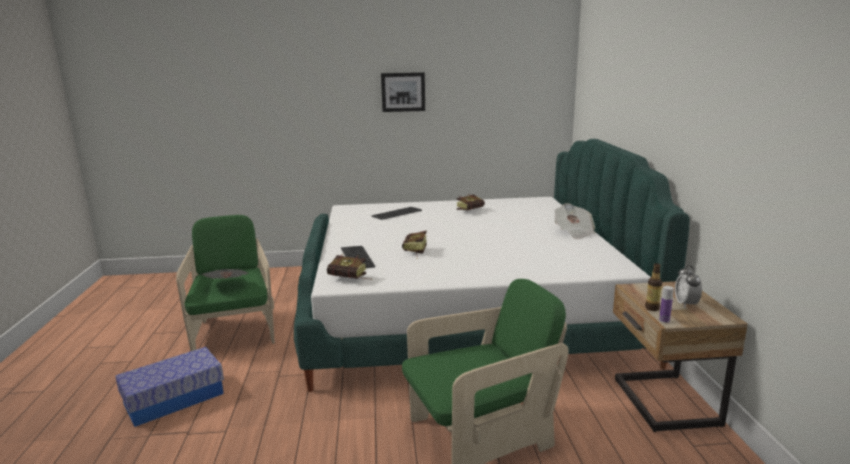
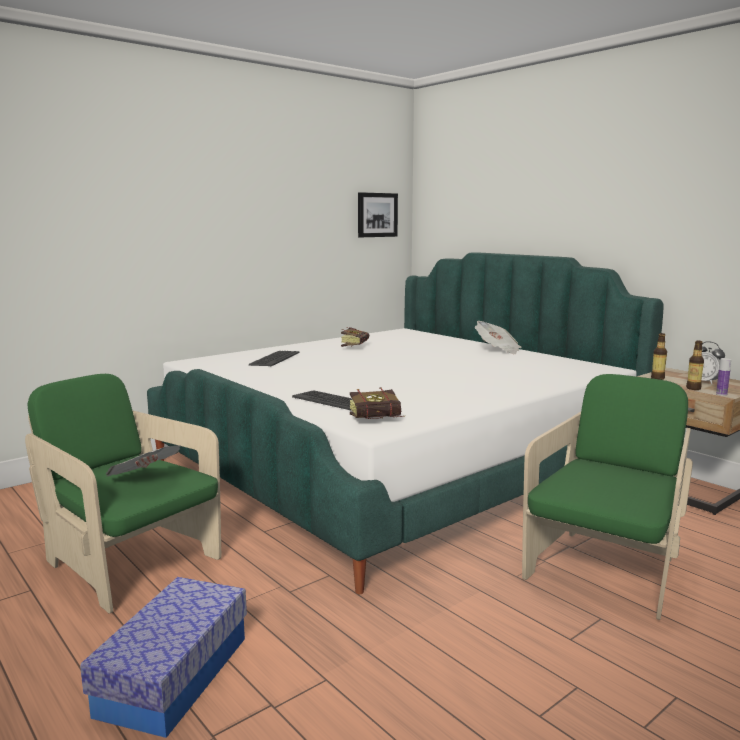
camera: 35 degrees left, 5 degrees down
picture [381,72,425,112] -> picture moved to [358,192,398,237]
book [402,231,427,259] -> none
none -> bottle [651,333,667,380]

